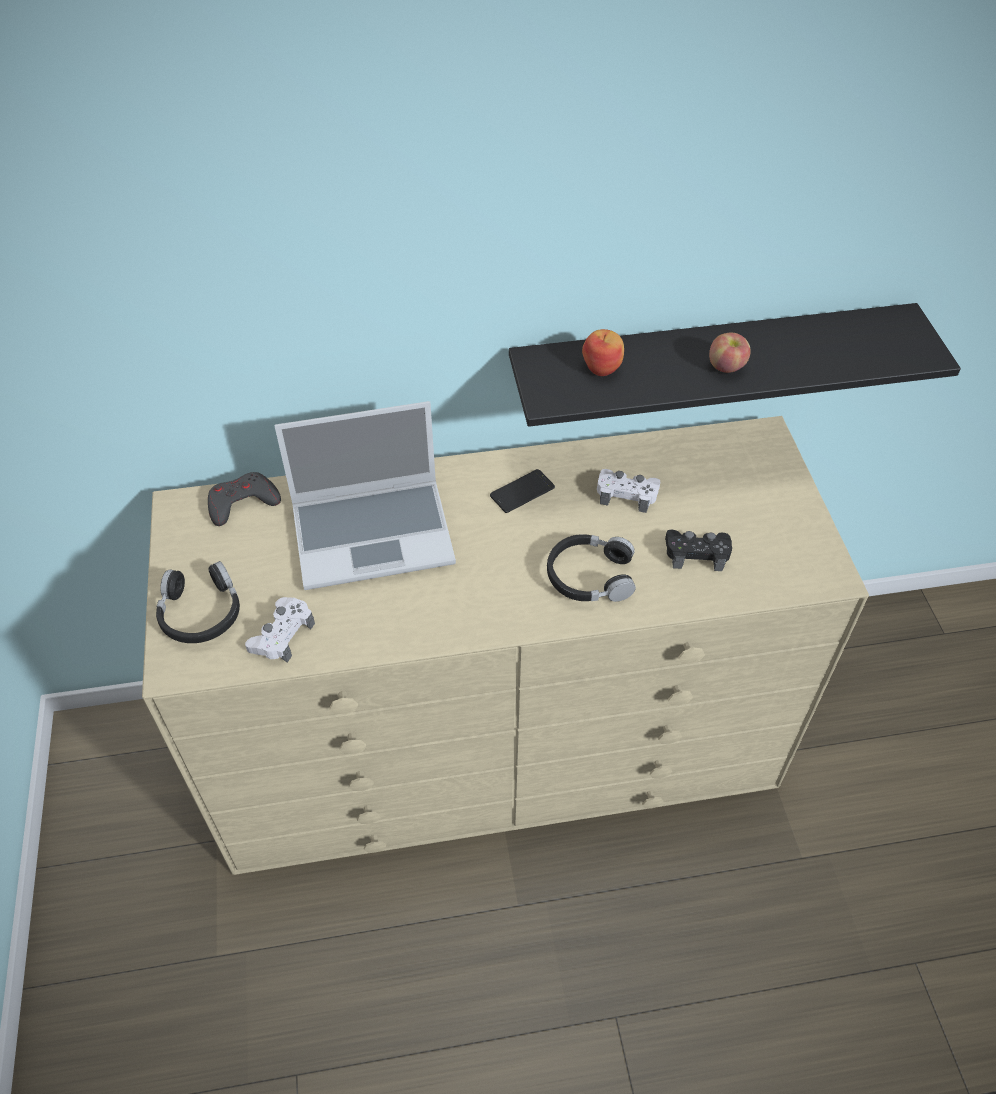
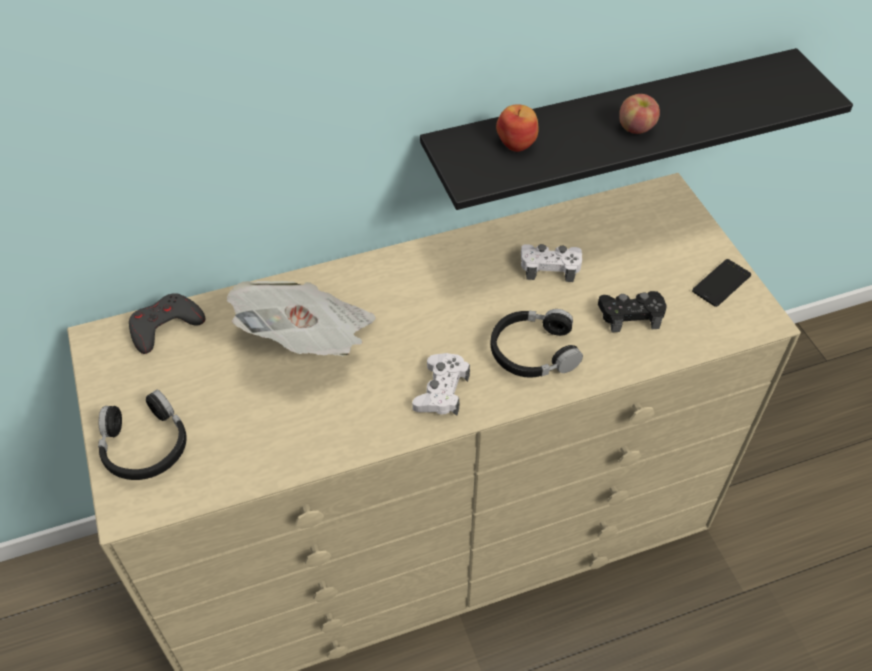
camera: 10 degrees left, 0 degrees up
white game controller [245,597,315,662] -> white game controller moved to [412,353,470,416]
laptop [274,401,456,590] -> newspaper [227,281,376,356]
phone [490,469,555,513] -> phone moved to [692,259,751,307]

